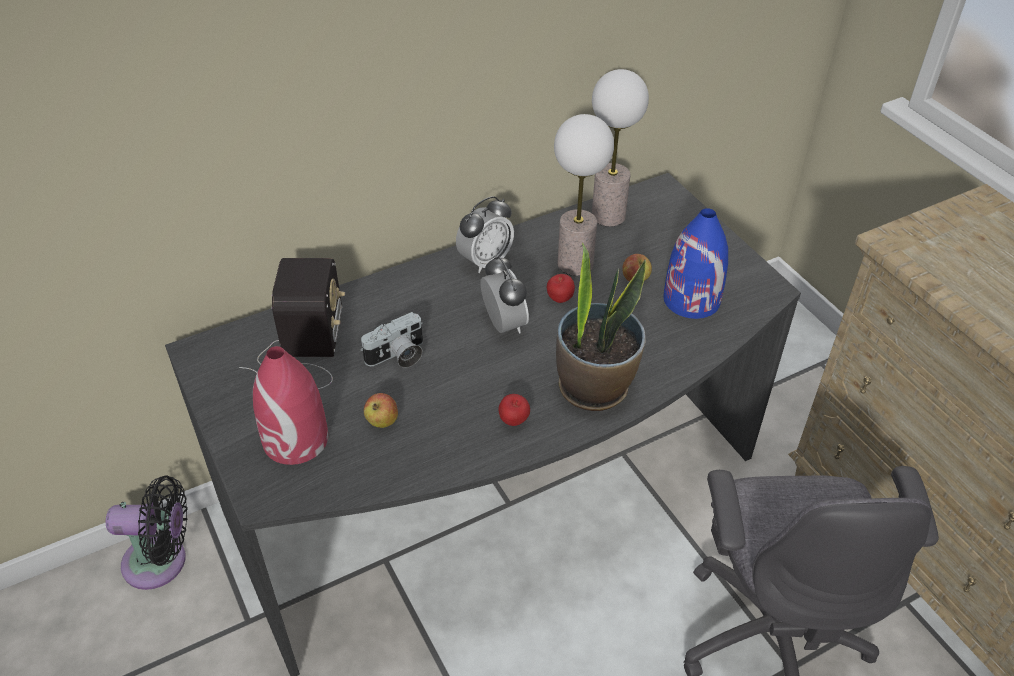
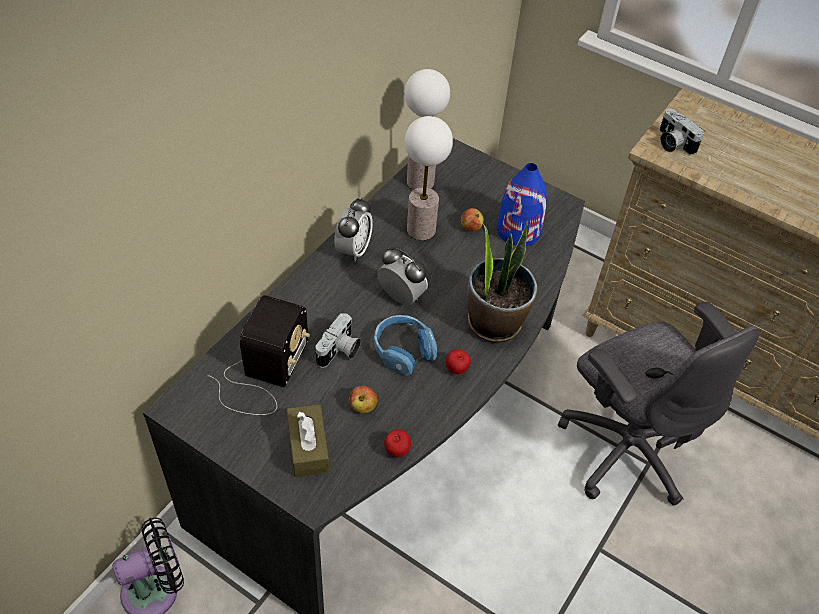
camera: 30 degrees left, 5 degrees up
radio [239,258,345,389] -> radio turned 45 degrees clockwise [208,295,310,415]
red vase [253,346,328,465] -> brown tissue box [287,404,329,478]
apple [547,274,575,303] -> apple moved to [384,429,411,457]
none -> blue headphones [374,315,437,376]
none -> camera [659,108,704,155]

